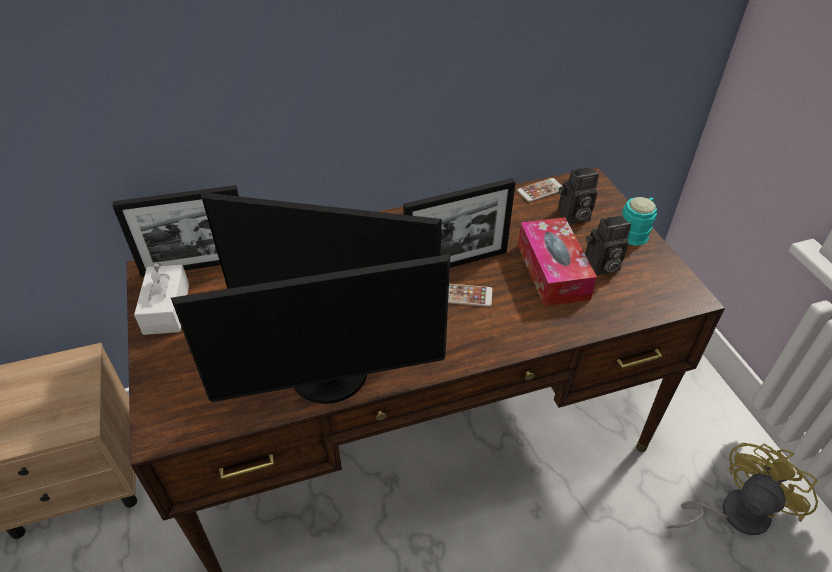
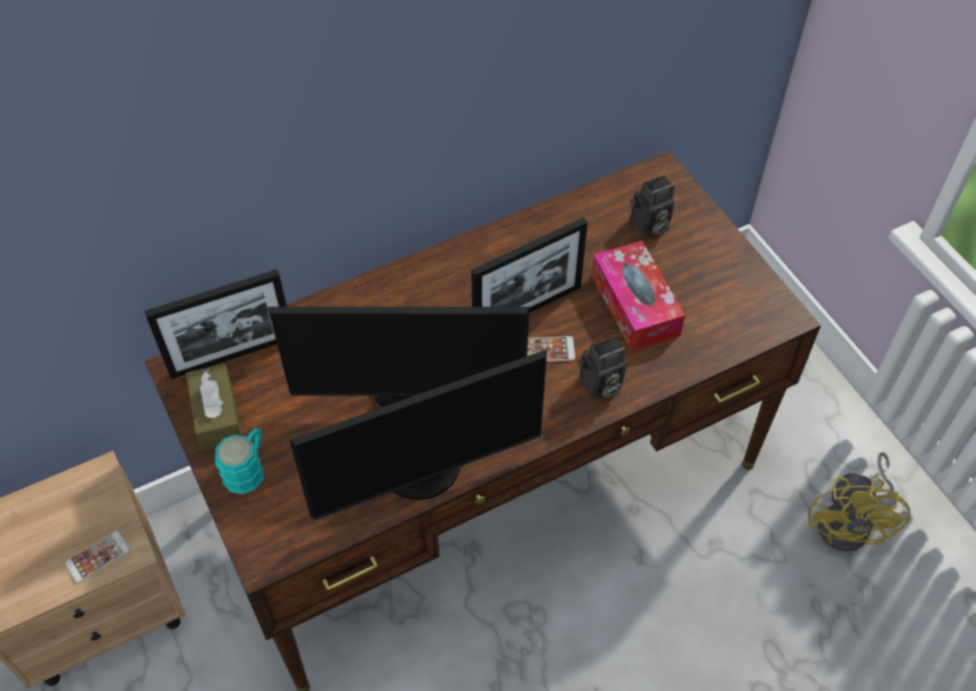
camera: 10 degrees left, 10 degrees up
white tissue box [134,262,189,335] -> brown tissue box [186,364,242,451]
phone [517,178,562,202] -> phone moved to [65,531,130,583]
camera [585,215,631,275] -> camera moved to [578,336,626,400]
turquoise mug [622,197,657,246] -> turquoise mug moved to [215,428,263,494]
yellow fan [667,443,818,535] -> yellow fan turned 150 degrees clockwise [808,452,910,552]

